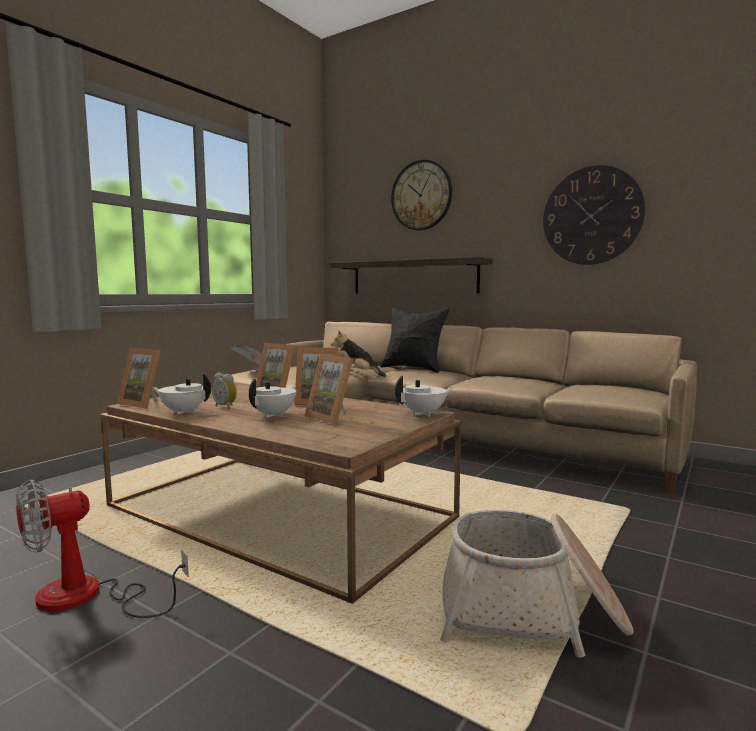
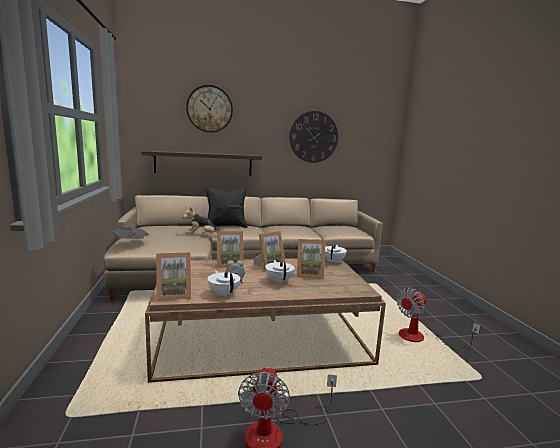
camera: 45 degrees left, 5 degrees up
white teapot [152,374,211,415] -> white teapot turned 90 degrees clockwise [208,270,240,297]
basket [440,510,634,658] -> fan [396,287,481,350]

